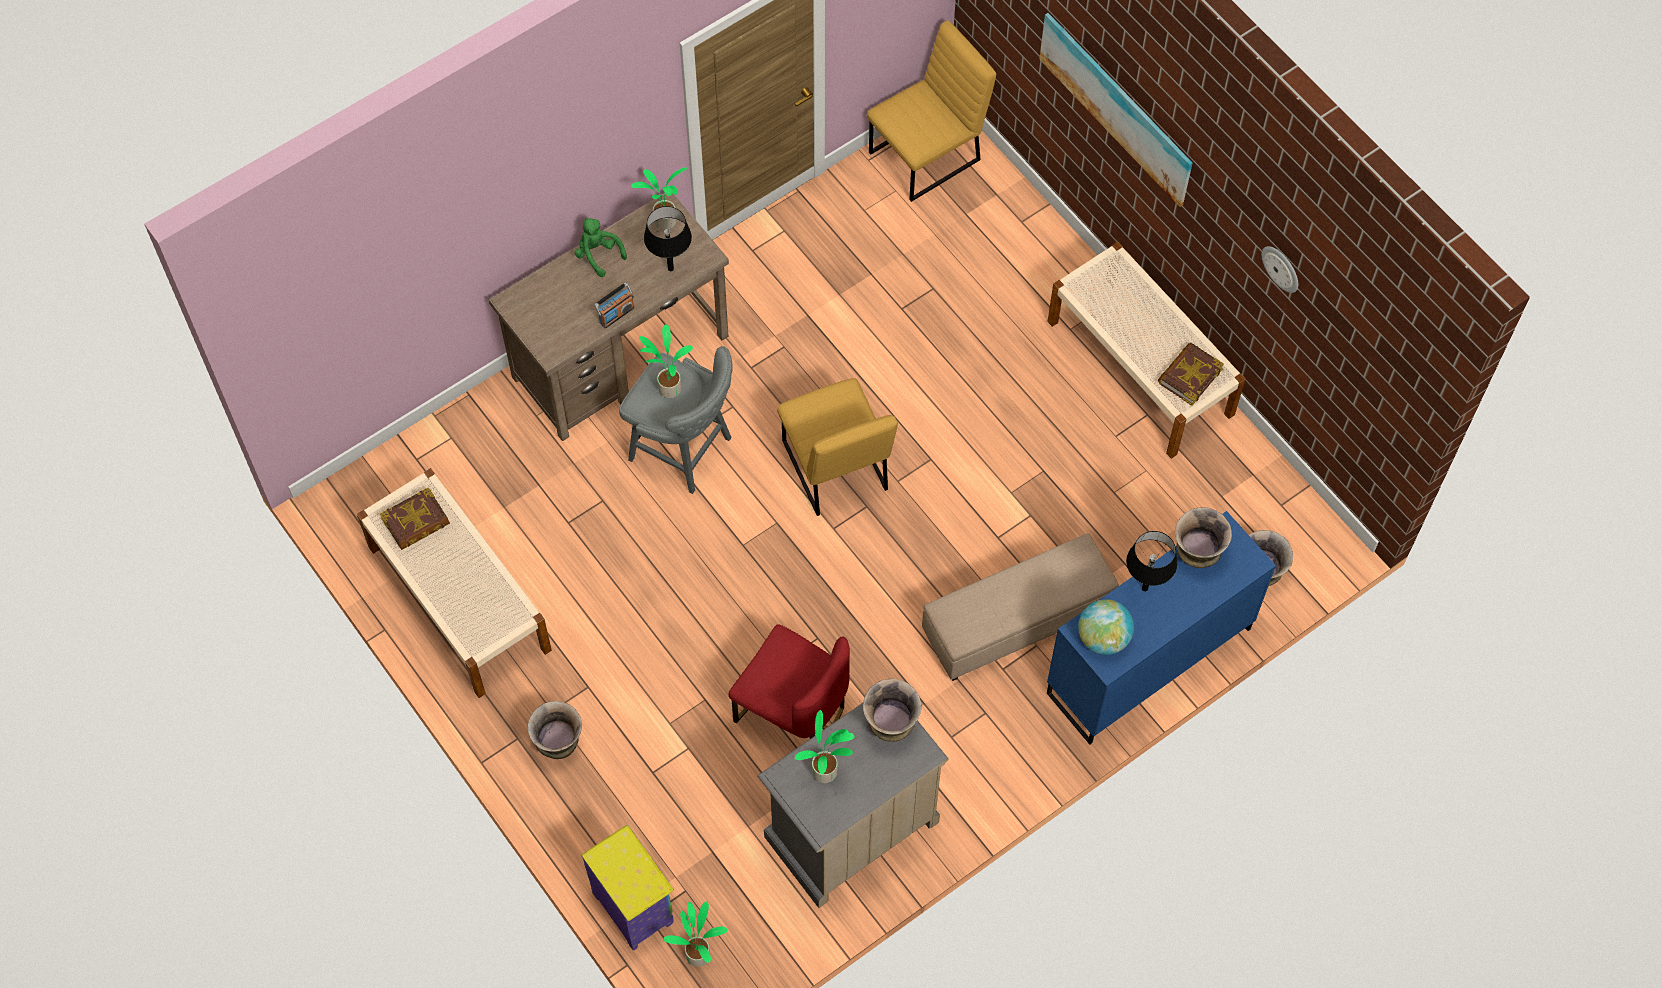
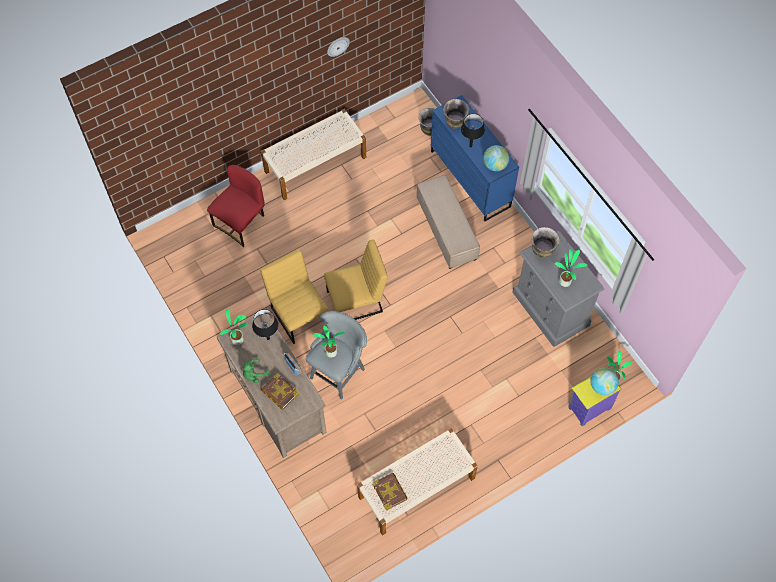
camera: 85 degrees left, 0 degrees up
vase [528,701,582,759] -> none
red chair [729,624,850,739] -> red chair moved to [207,165,265,247]
yellow chair [867,20,996,202] -> yellow chair moved to [260,249,328,344]
picture [1040,13,1192,207] -> none
book [1158,343,1224,406] -> book moved to [261,373,299,410]
none -> globe [590,367,619,395]

